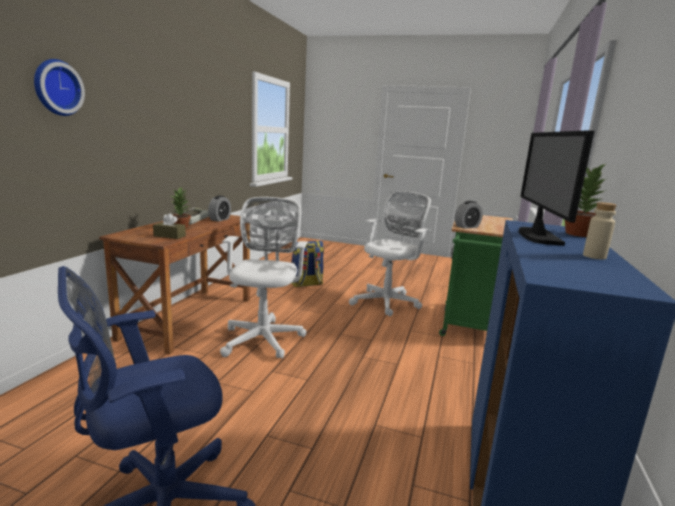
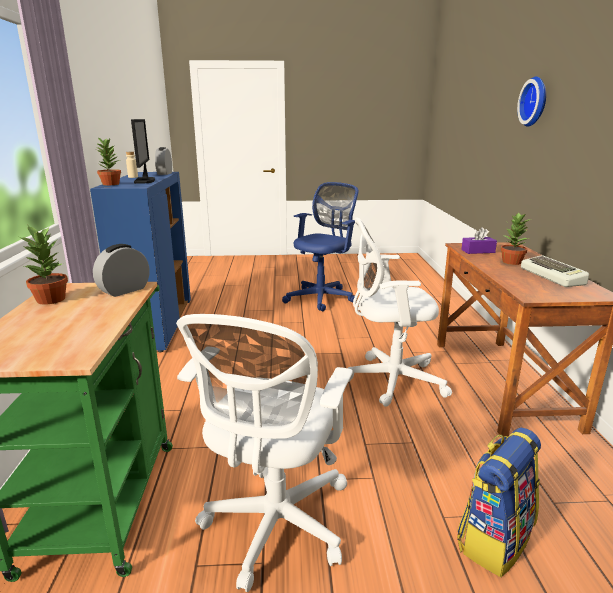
camera: 160 degrees right, 5 degrees up
brown tissue box [153,213,186,239] -> purple tissue box [461,227,497,254]
alarm clock [208,195,231,222] -> alarm clock moved to [155,147,172,175]
white office chair [220,197,308,358] -> white office chair turned 105 degrees clockwise [348,217,452,407]
none -> potted plant [19,226,68,305]

